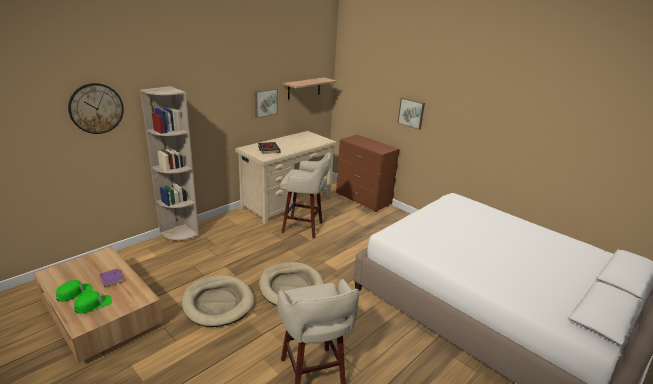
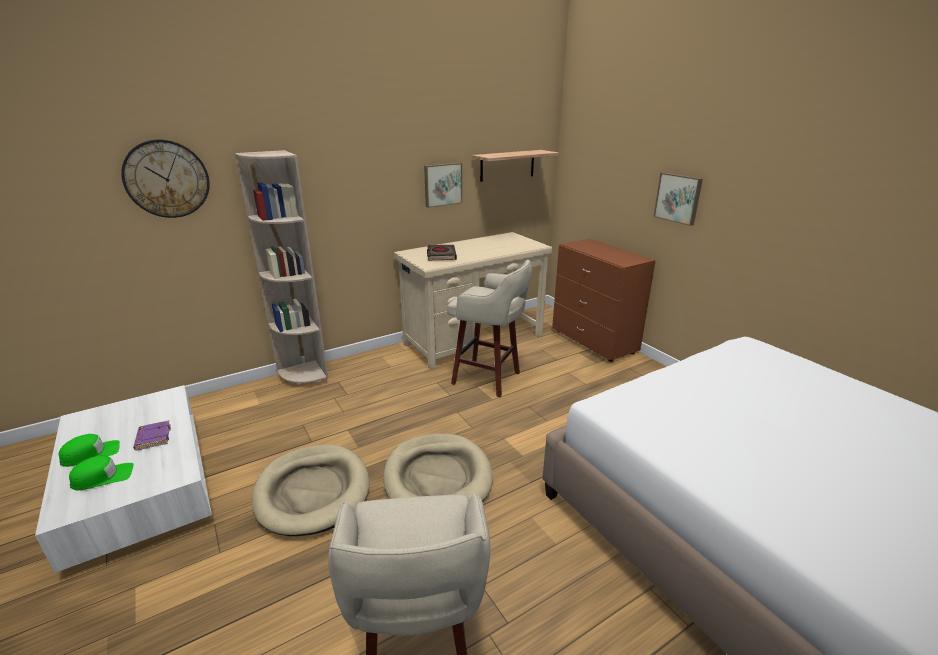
camera: 15 degrees right, 0 degrees up
brown coffee table [33,246,163,363] -> white coffee table [35,385,212,573]

